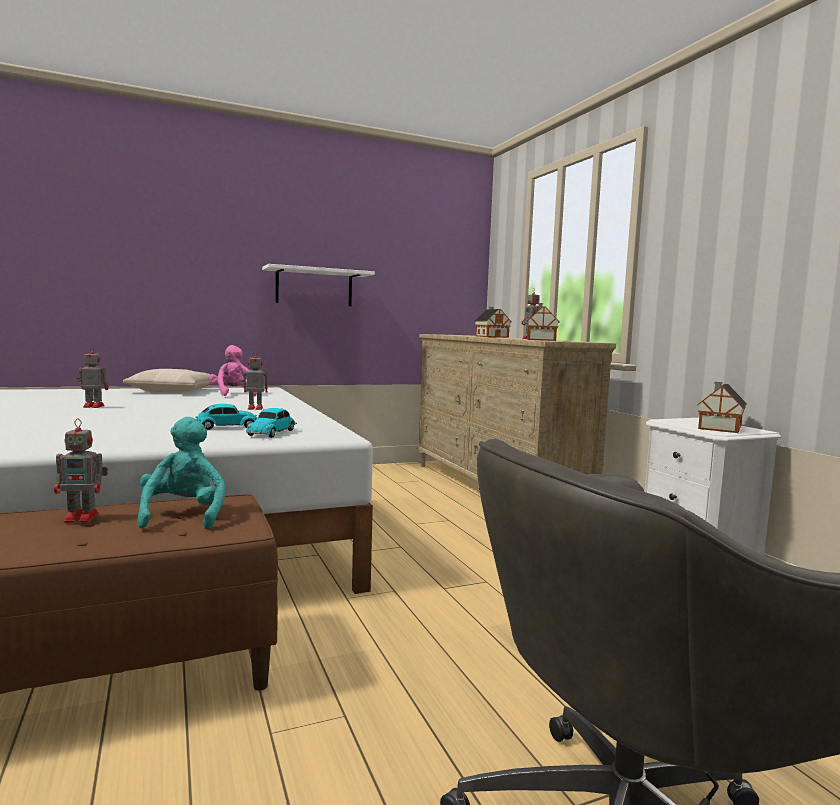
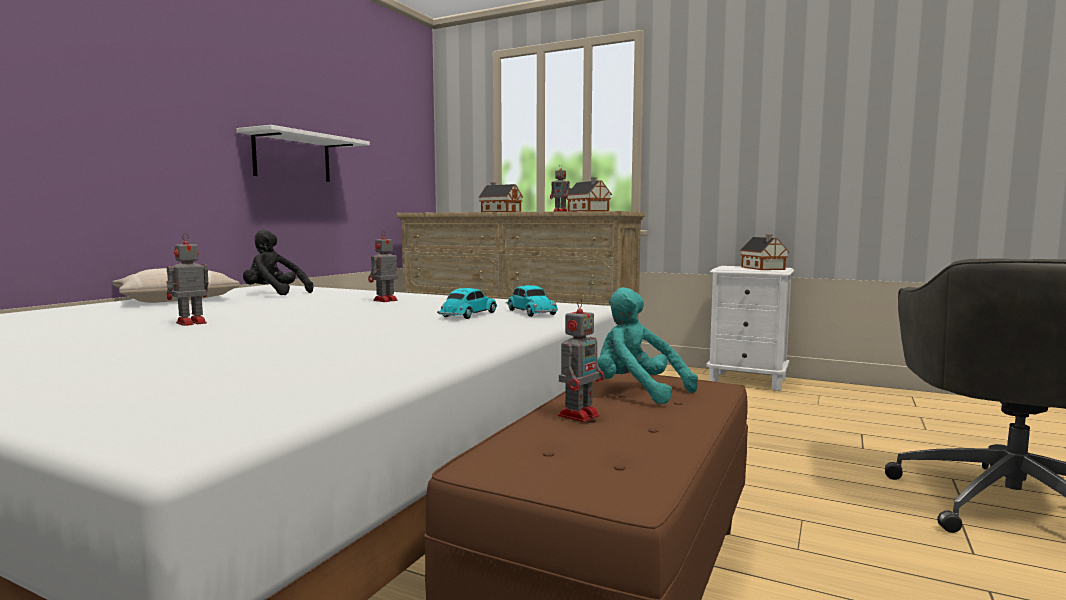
camera: 40 degrees left, 0 degrees up
pink plush toy [209,345,257,397] -> black plush toy [243,230,313,295]

